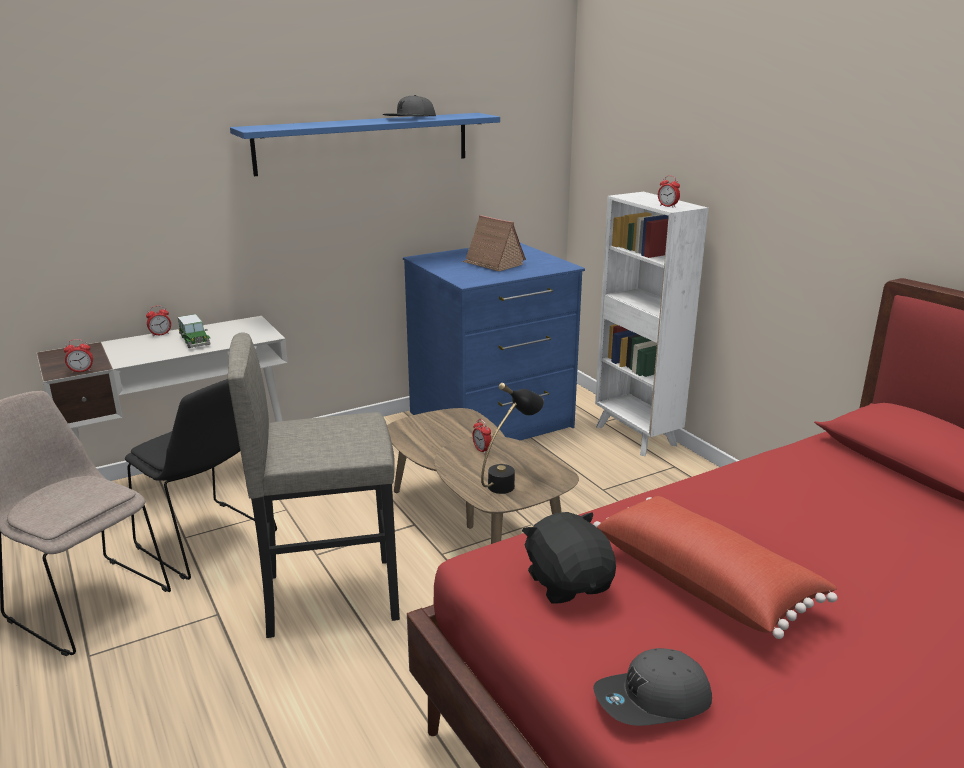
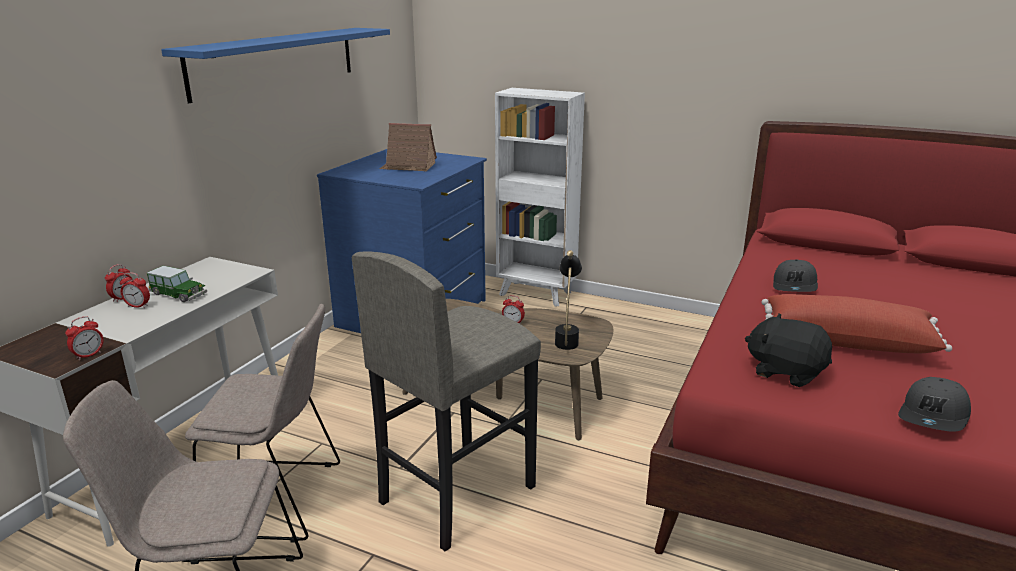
camera: 35 degrees left, 0 degrees up
black chair [125,379,277,580] -> beige chair [185,304,340,543]
grey cap [383,95,436,117] -> grey cap moved to [773,260,818,292]
alarm clock [658,176,680,208] -> alarm clock moved to [120,272,150,308]

